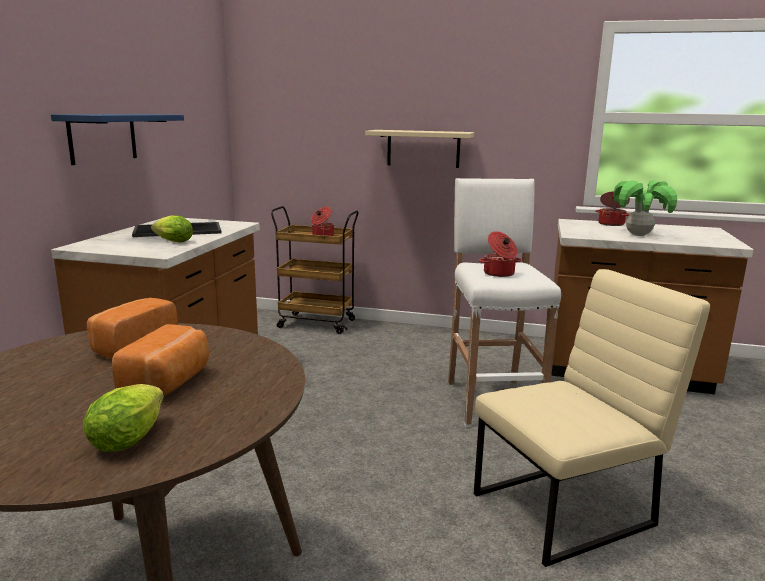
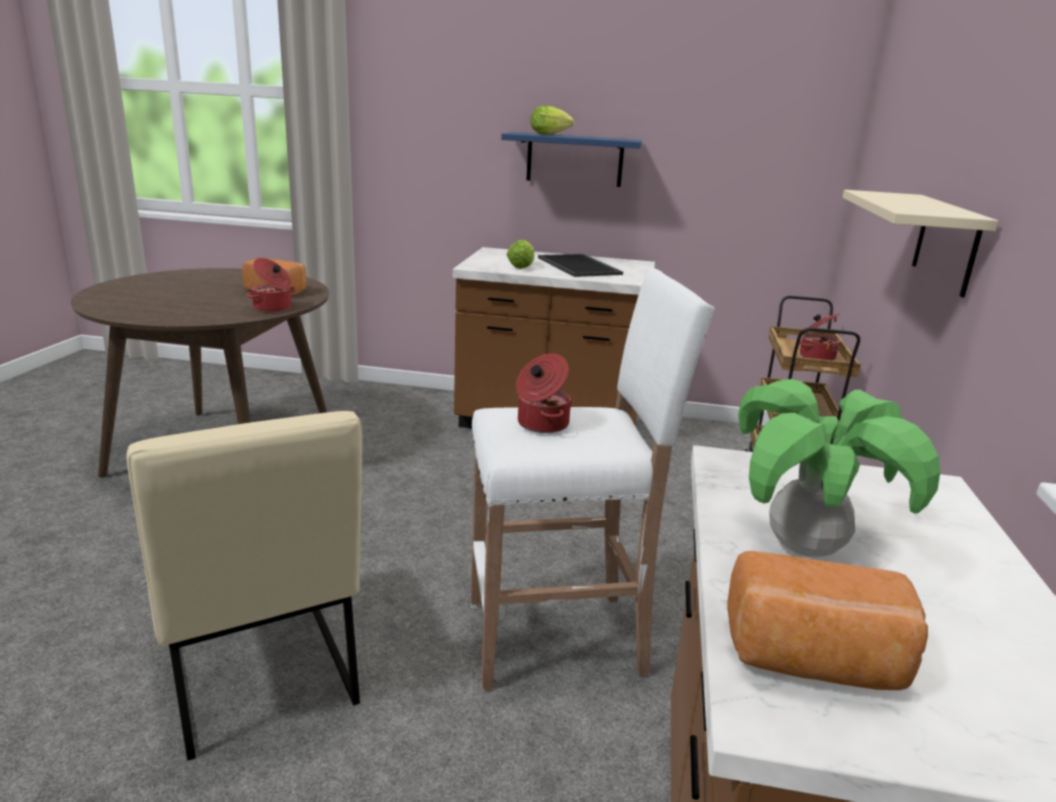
camera: 85 degrees right, 5 degrees up
lettuce [83,384,164,452] -> lettuce moved to [531,105,574,134]
bread [112,324,209,396] -> bread moved to [728,551,928,690]
cooking pot [595,191,630,226] -> cooking pot moved to [246,258,296,313]

